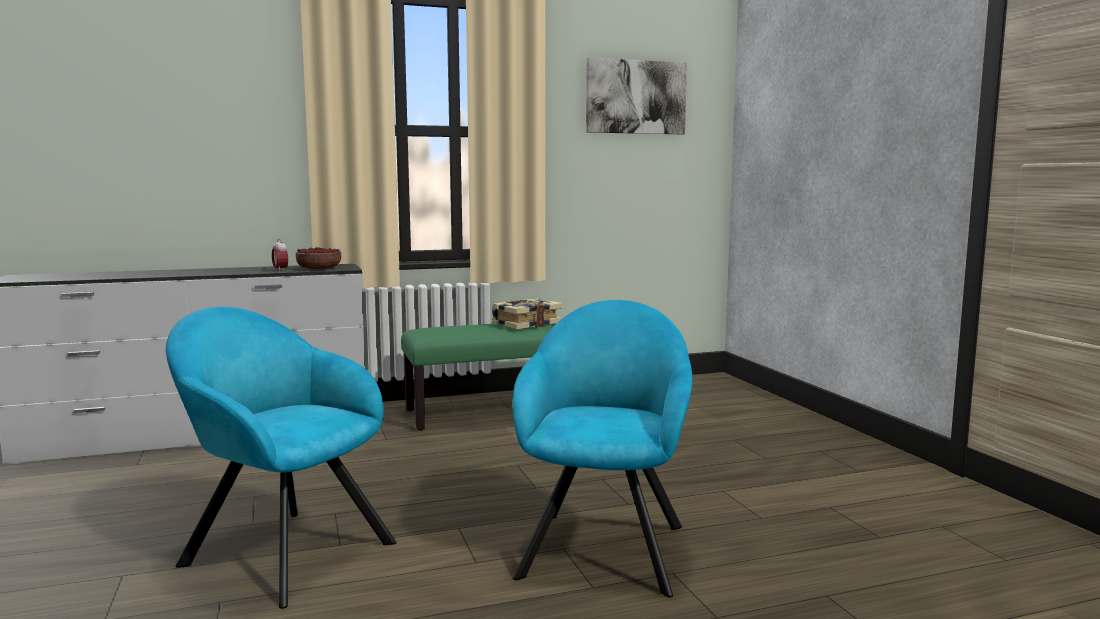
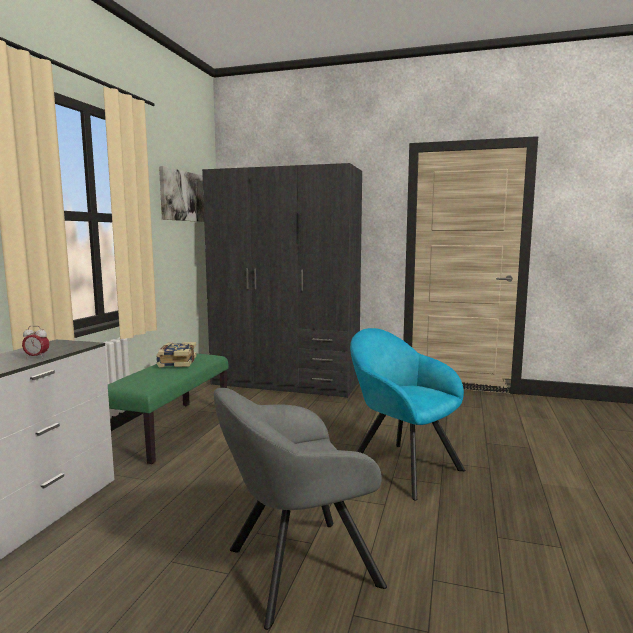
camera: 55 degrees left, 0 degrees up
turquoise armchair [166,307,397,609] -> grey armchair [214,388,387,630]
bowl [296,247,341,269] -> none
none -> grey wardrobe [202,163,362,398]

